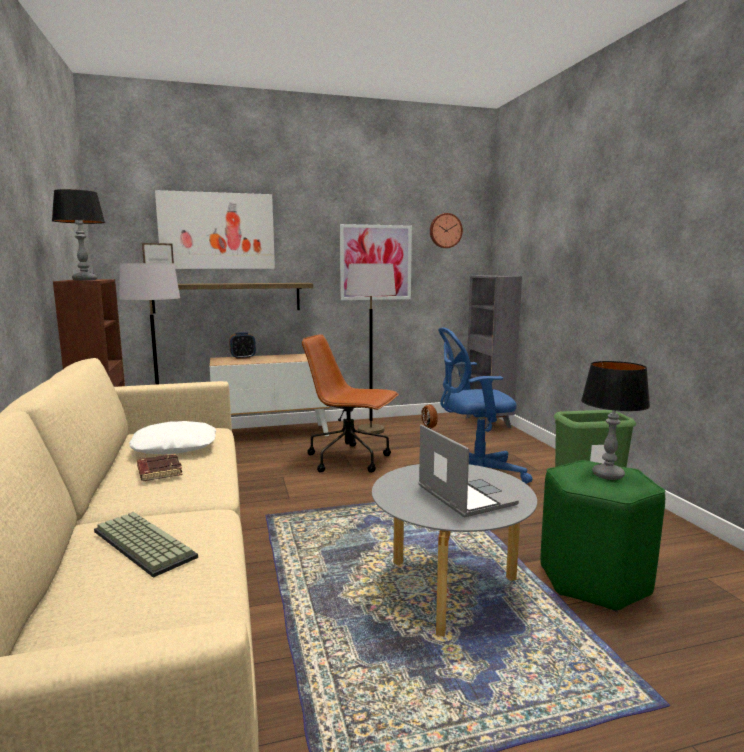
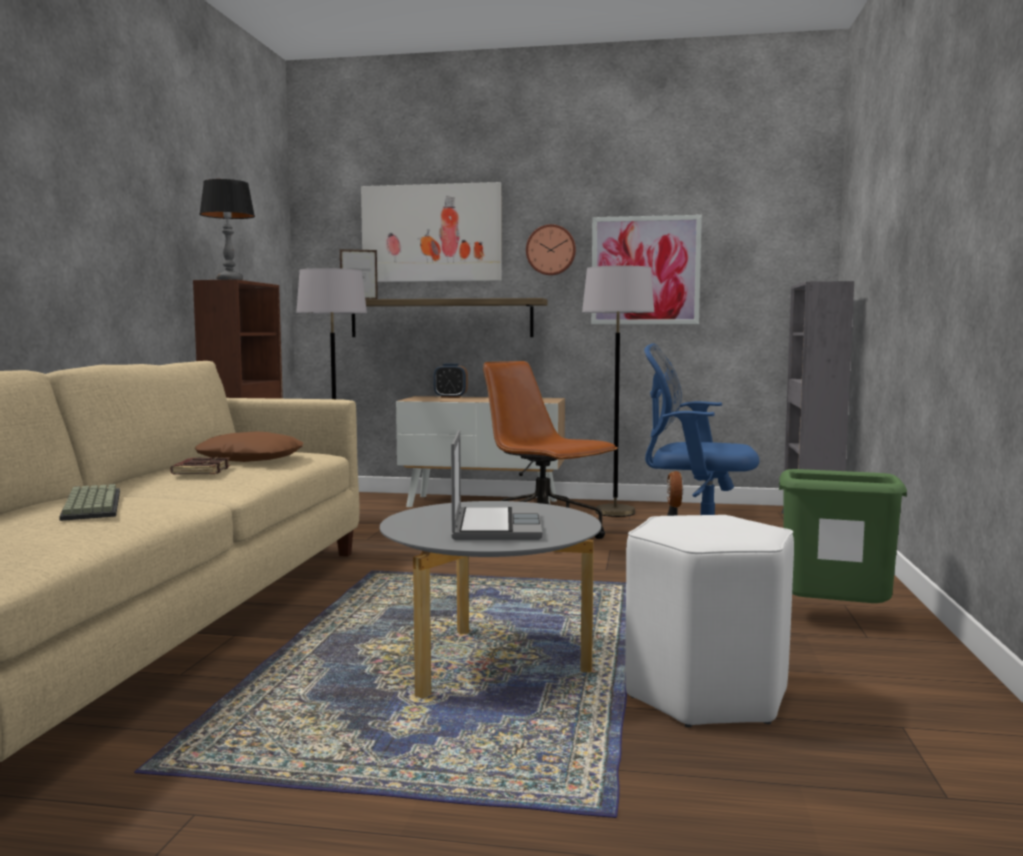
camera: 25 degrees right, 5 degrees down
white pillow [129,421,216,454] -> brown pillow [195,431,303,462]
wall clock [430,213,463,248] -> wall clock moved to [526,224,576,276]
green stool [540,460,665,612] -> white stool [625,515,794,727]
table lamp [581,361,650,480] -> none

